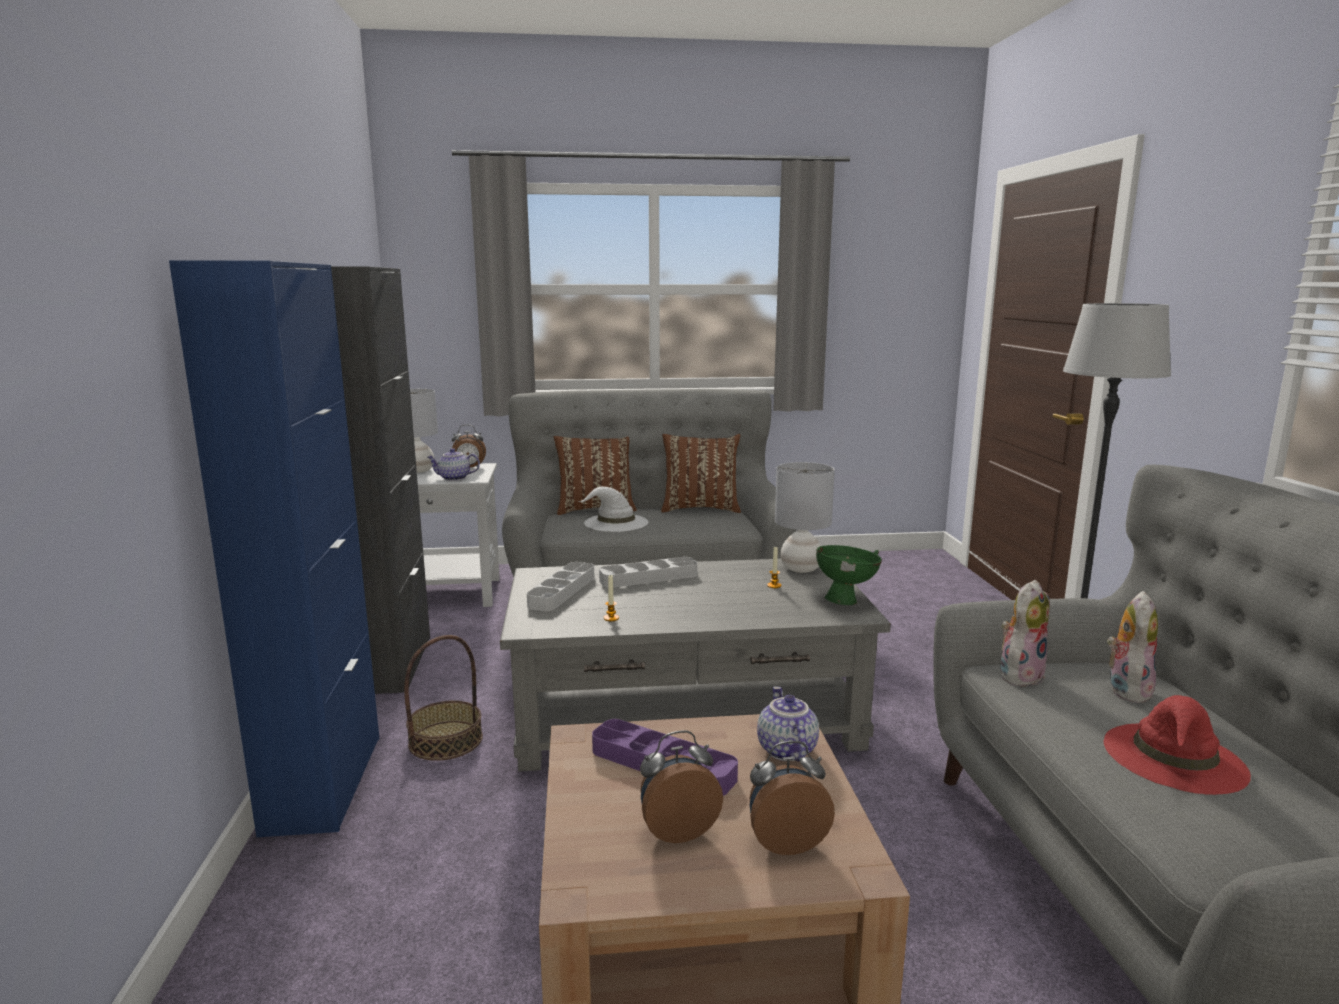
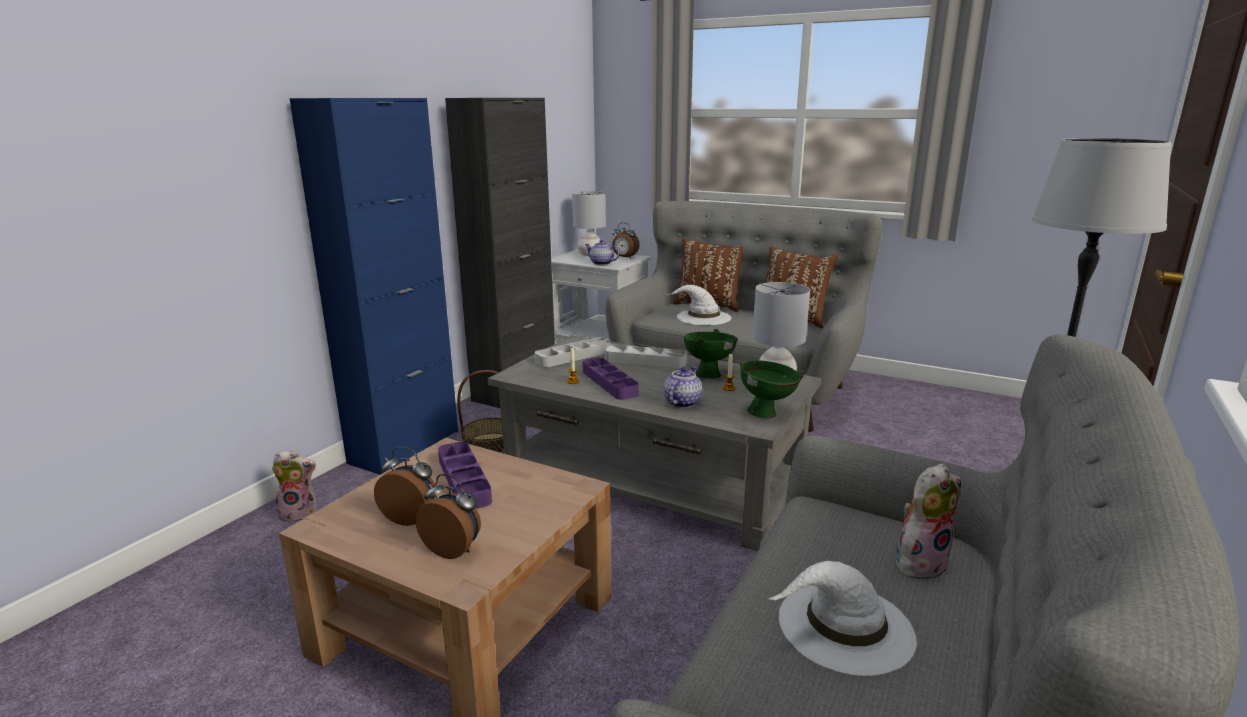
camera: 35 degrees right, 5 degrees up
teapot [757,686,819,761] -> teapot moved to [664,367,703,408]
plush toy [1001,580,1050,686] -> plush toy moved to [272,450,317,523]
red hat [1103,695,1251,795] -> white hat [768,561,917,676]
none -> purple tray [582,357,639,400]
none -> green bowl [684,329,737,379]

